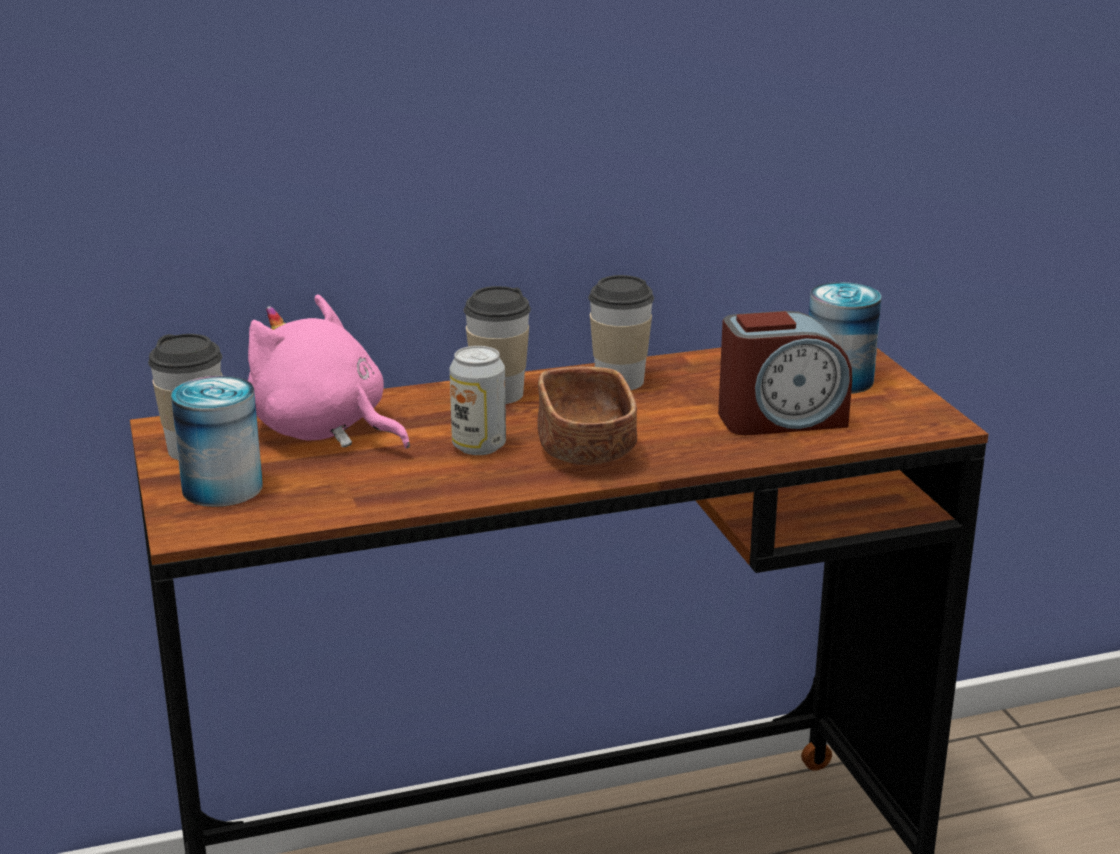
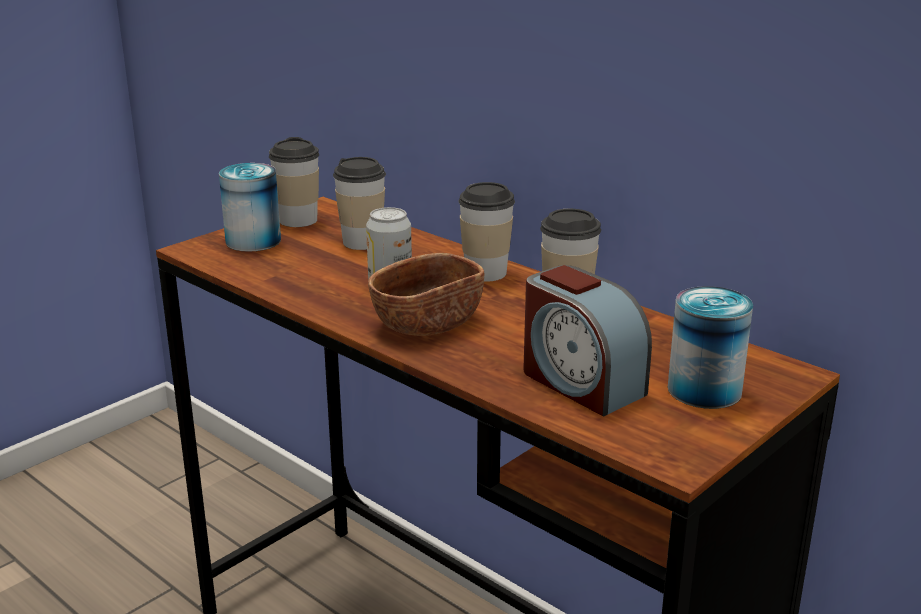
camera: 60 degrees right, 0 degrees up
pink plush toy [248,294,410,449] -> cup [333,157,386,250]

